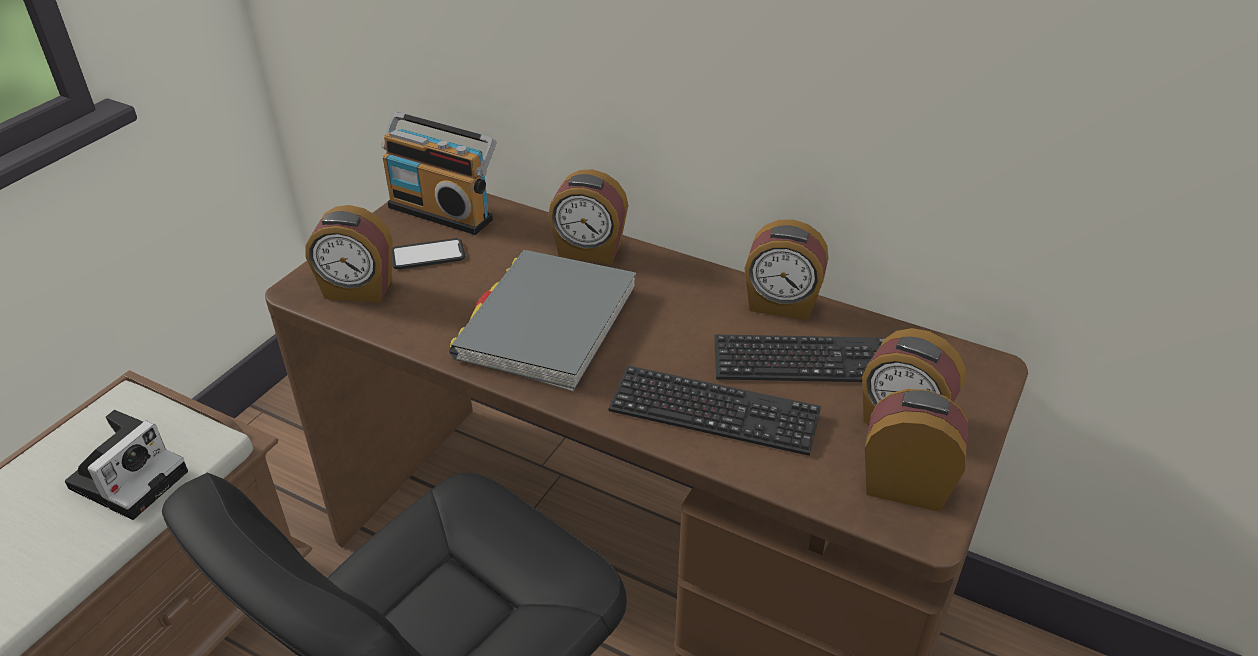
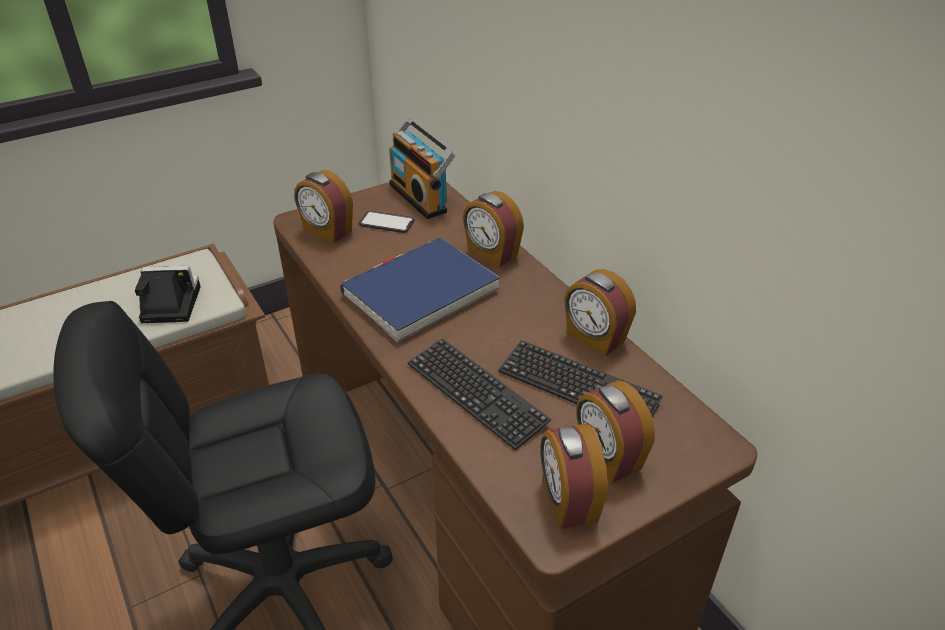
camera: 30 degrees right, 0 degrees up
camera [65,410,188,520] -> camera turned 150 degrees counterclockwise [135,266,201,323]
grey book [449,250,636,391] -> blue book [340,237,500,343]
alarm clock [865,389,968,512] -> alarm clock turned 150 degrees counterclockwise [541,424,608,529]

